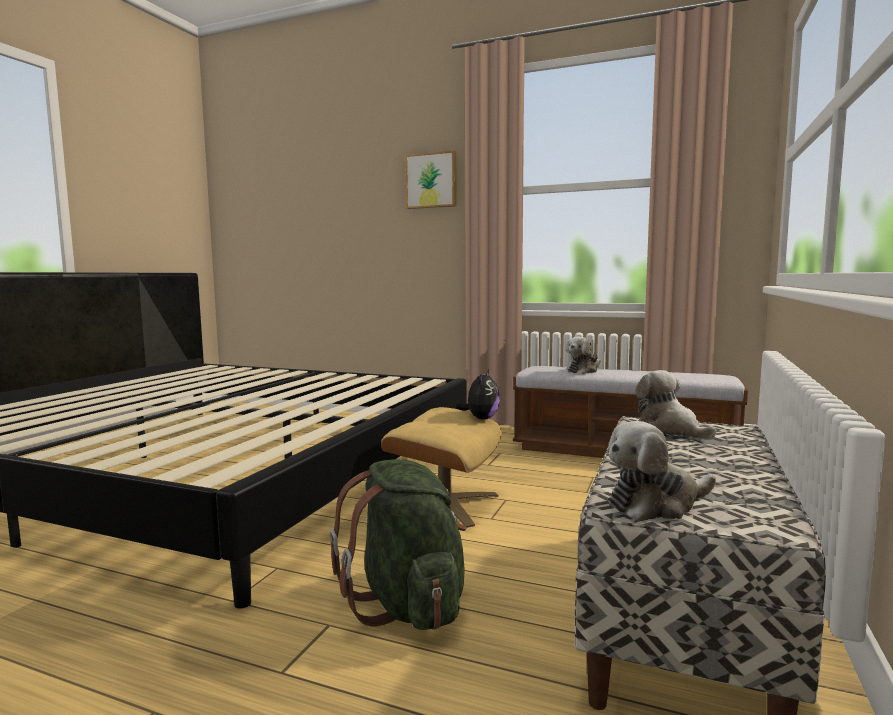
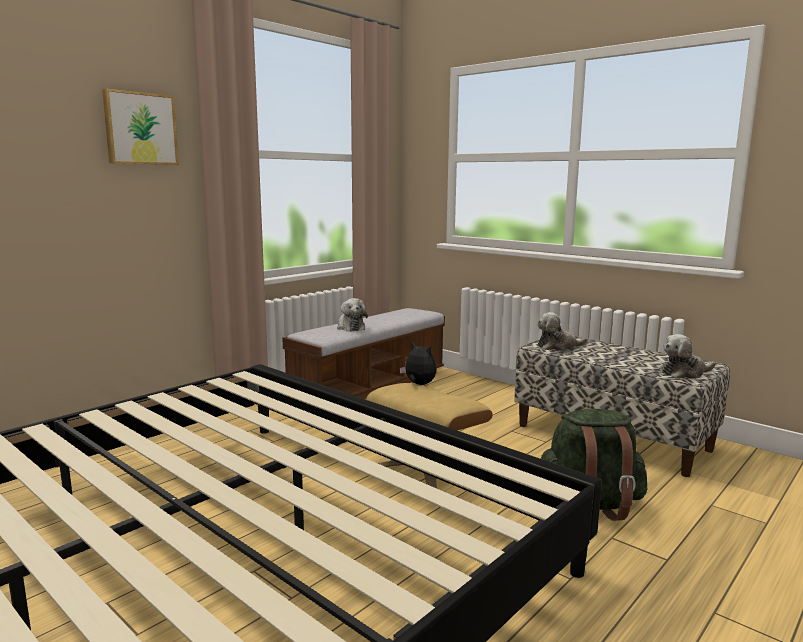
camera: 70 degrees left, 5 degrees up
plush toy [608,421,716,520] -> plush toy turned 75 degrees clockwise [662,334,715,379]

